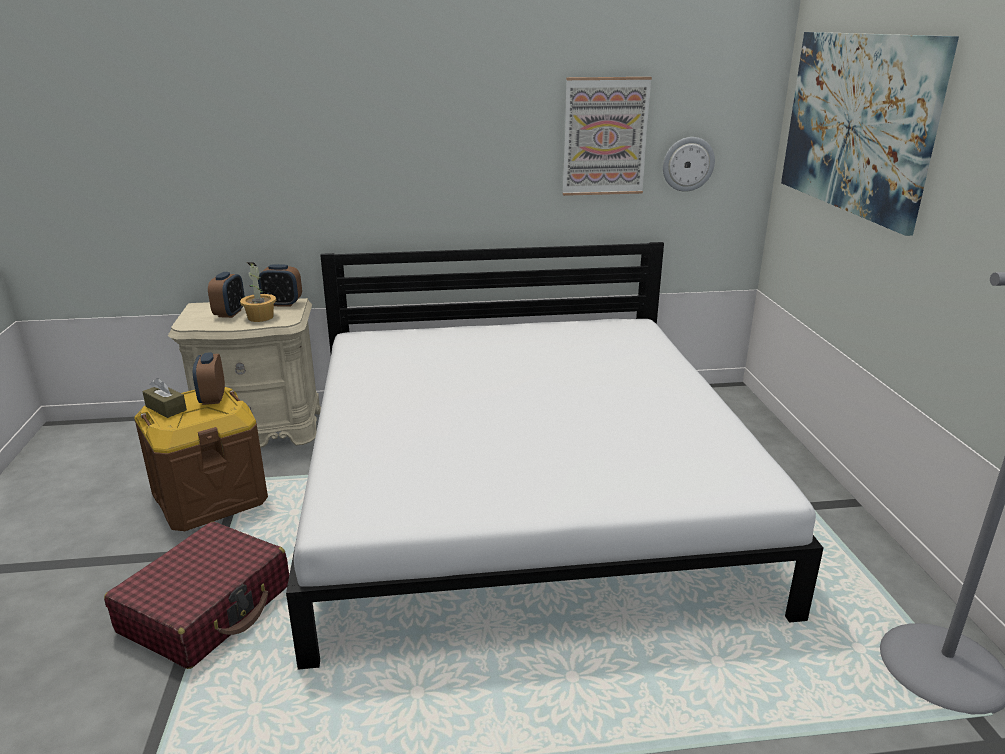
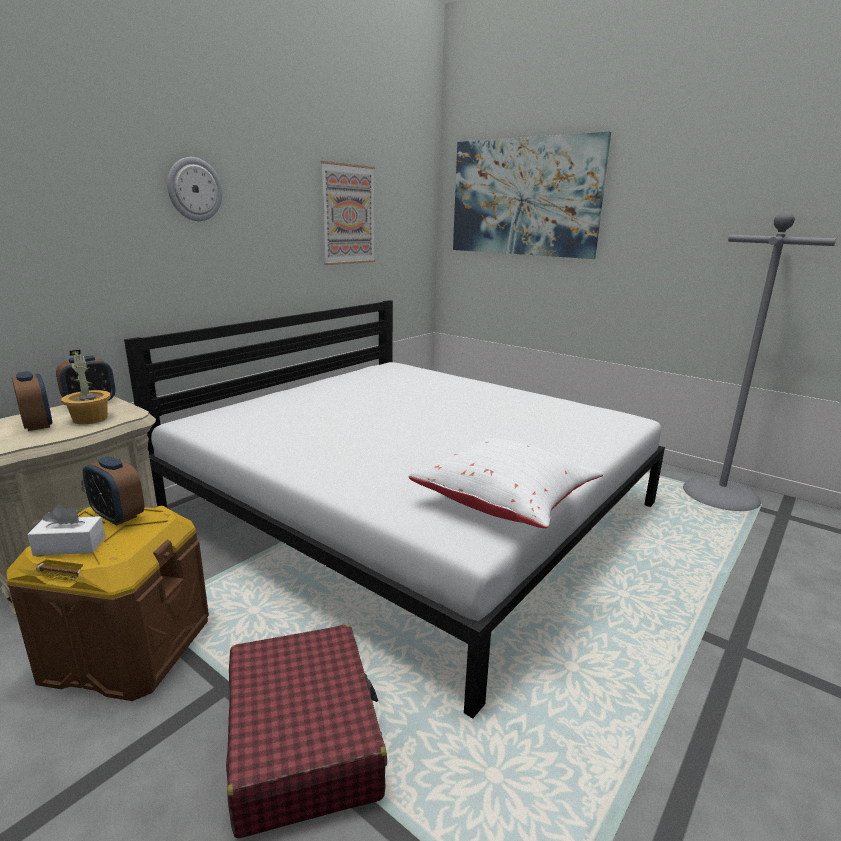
camera: 45 degrees left, 5 degrees down
brown tissue box [142,378,187,418] -> white tissue box [27,505,105,556]
wall clock [663,137,715,192] -> wall clock moved to [167,157,222,221]
none -> white pillow [408,438,604,528]

